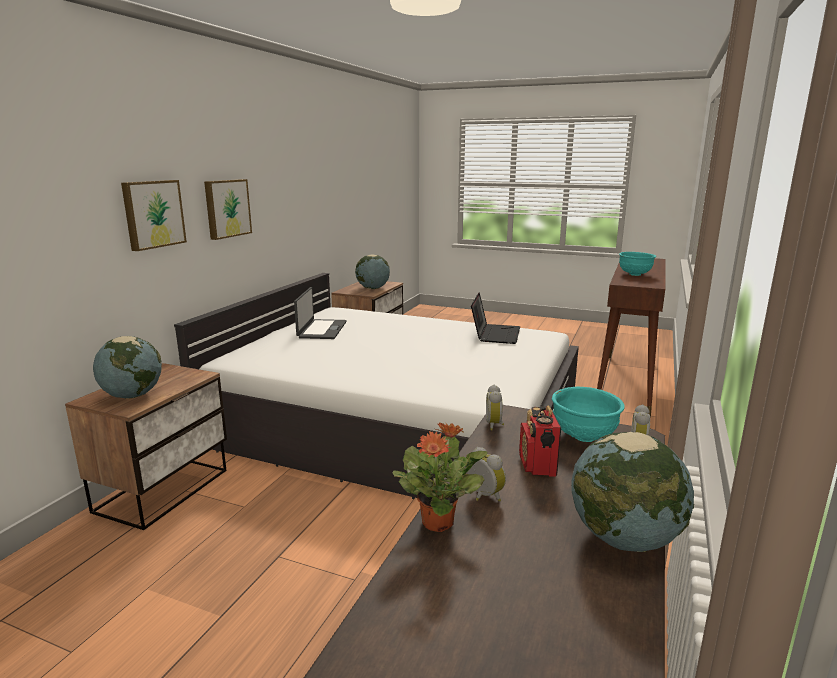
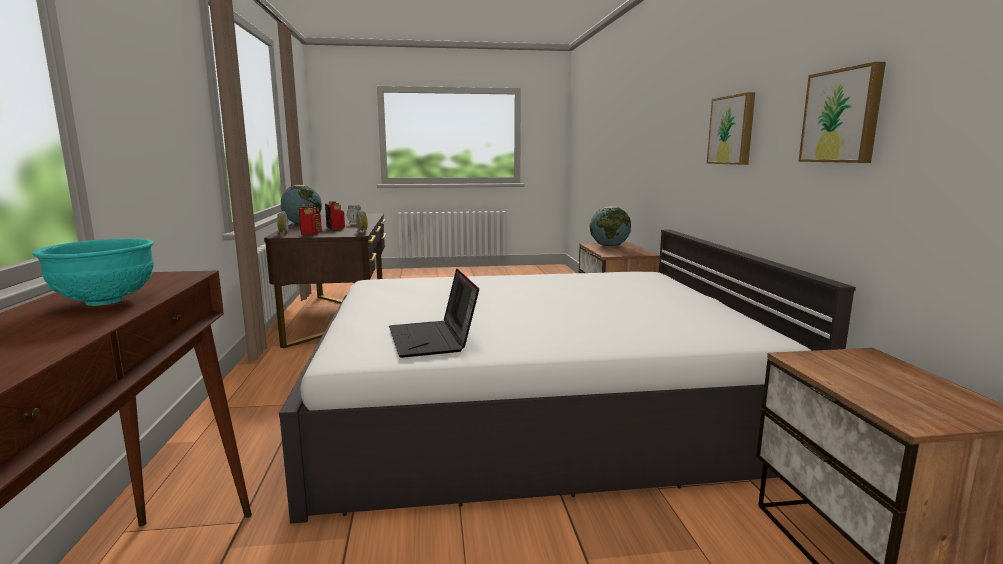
camera: 150 degrees right, 5 degrees down
picture [121,180,187,251] -> picture moved to [798,62,886,163]
laptop [294,287,347,339] -> none
globe [355,255,390,289] -> none
potted plant [392,422,487,532] -> none
turquoise bowl [552,387,625,442] -> radio [299,204,322,235]

